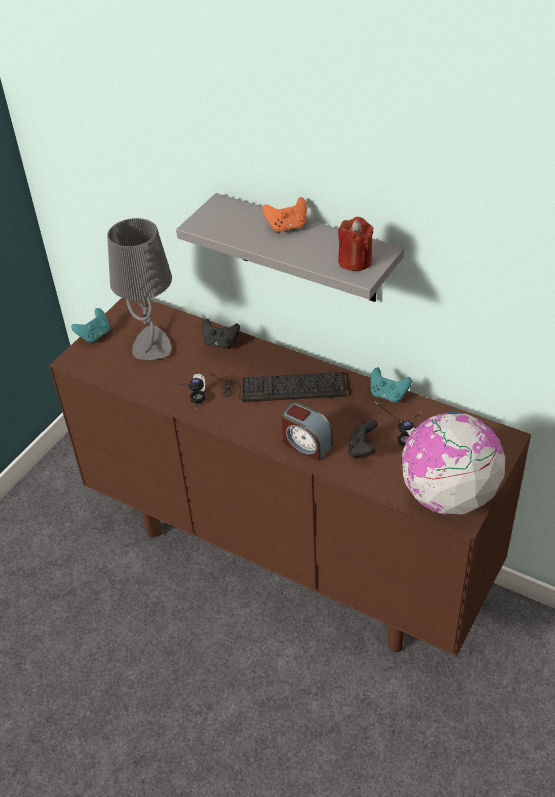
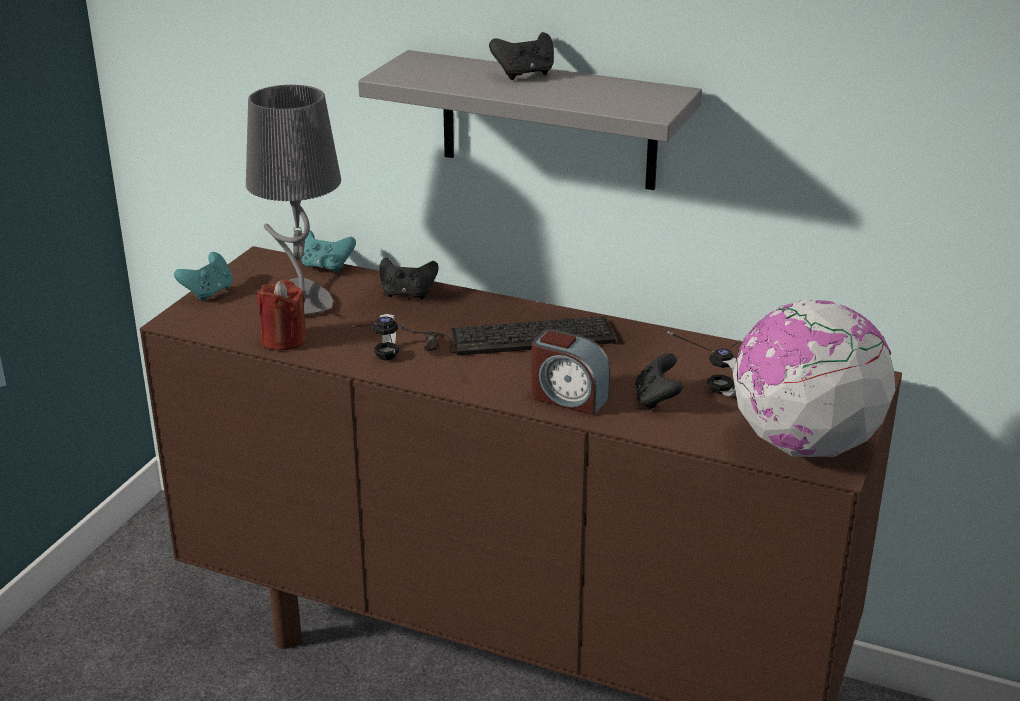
camera: 10 degrees left, 15 degrees down
orange game controller [262,197,307,233] -> black game controller [489,32,554,80]
red candle [338,217,374,271] -> red candle moved to [257,279,307,351]
turquoise game controller [371,367,412,402] -> turquoise game controller moved to [301,230,356,273]

